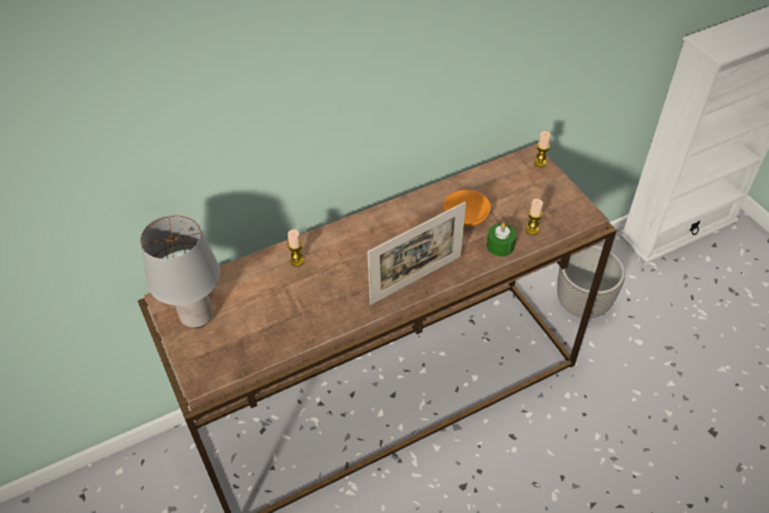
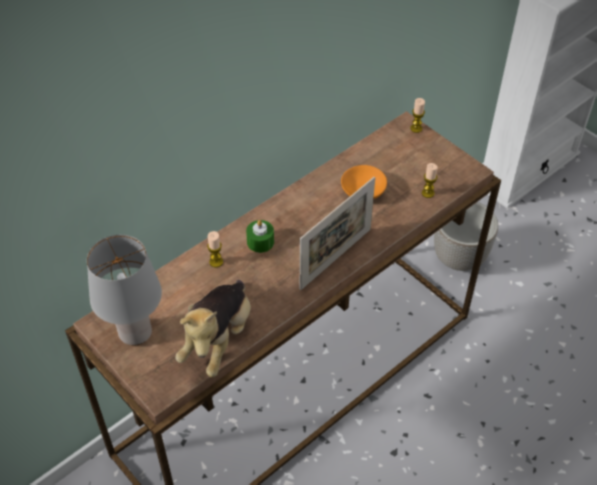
camera: 15 degrees left, 0 degrees up
green candle [487,223,516,256] -> green candle moved to [246,220,274,253]
none -> plush toy [175,280,251,377]

